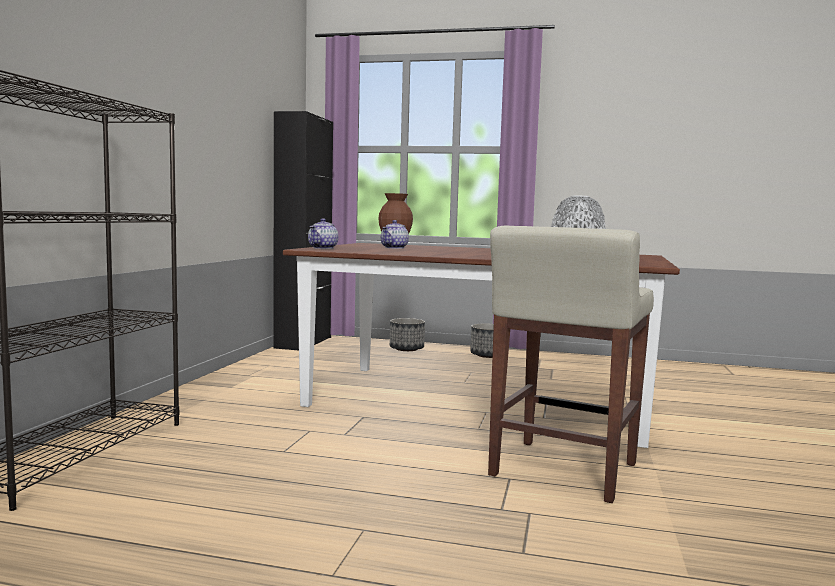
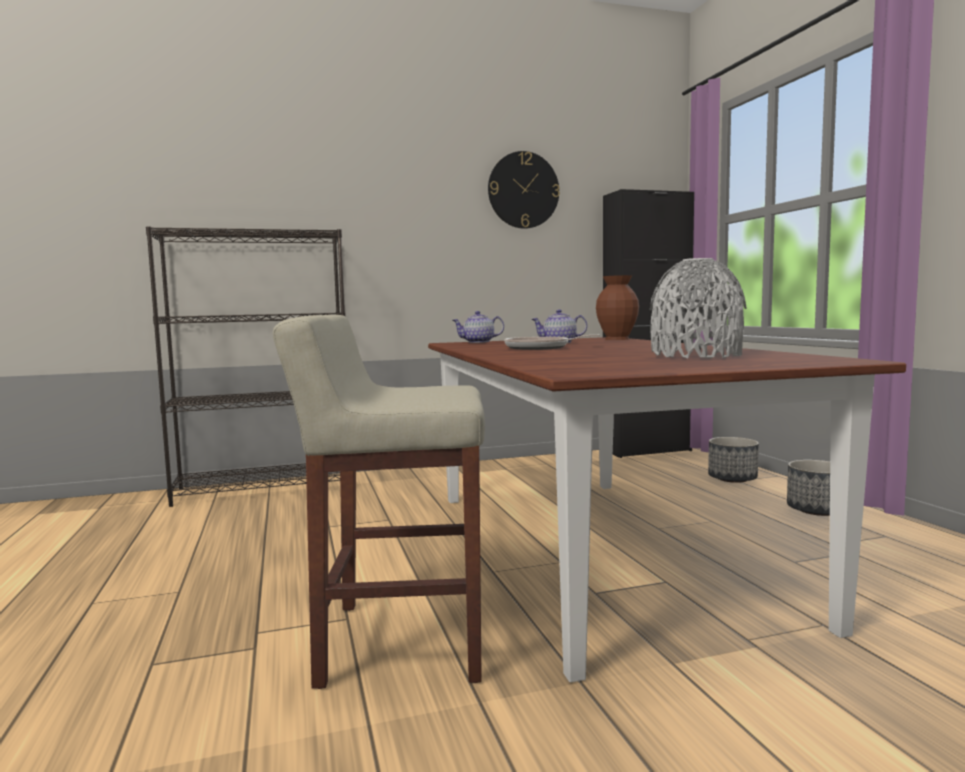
camera: 60 degrees right, 0 degrees up
none -> wall clock [488,151,560,229]
none -> frying pan [505,335,600,350]

